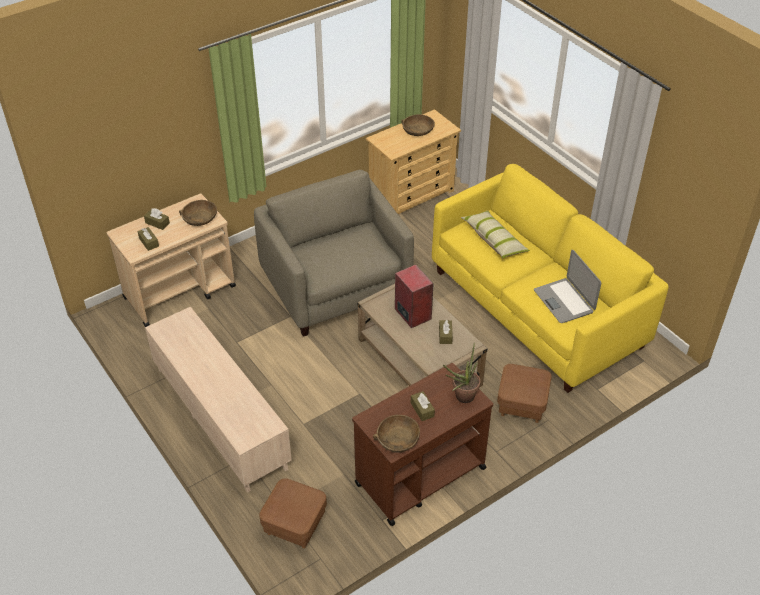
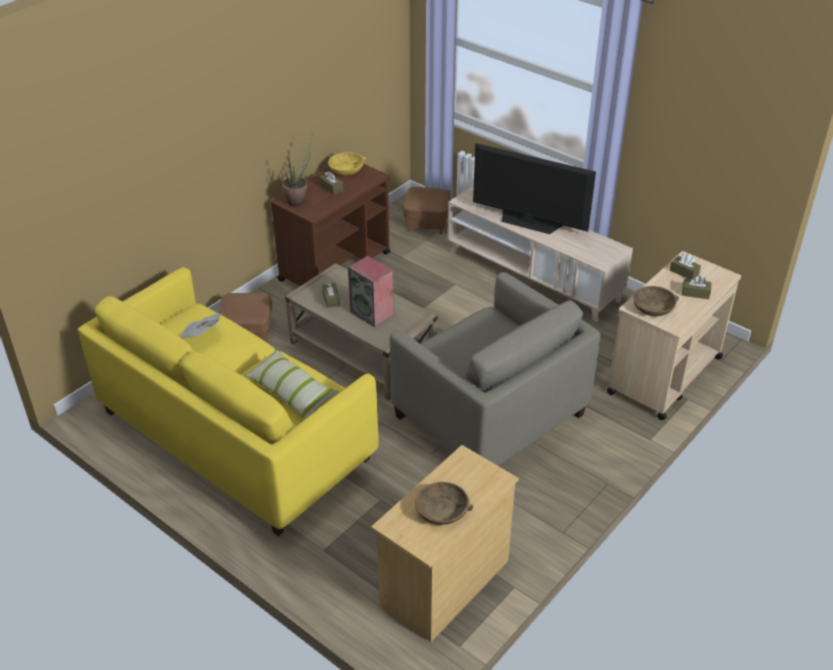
camera: 165 degrees right, 5 degrees down
brown bowl [373,415,420,453] -> yellow bowl [328,152,366,175]
laptop [534,250,601,323] -> newspaper [180,314,222,339]
none -> television [473,143,596,234]

